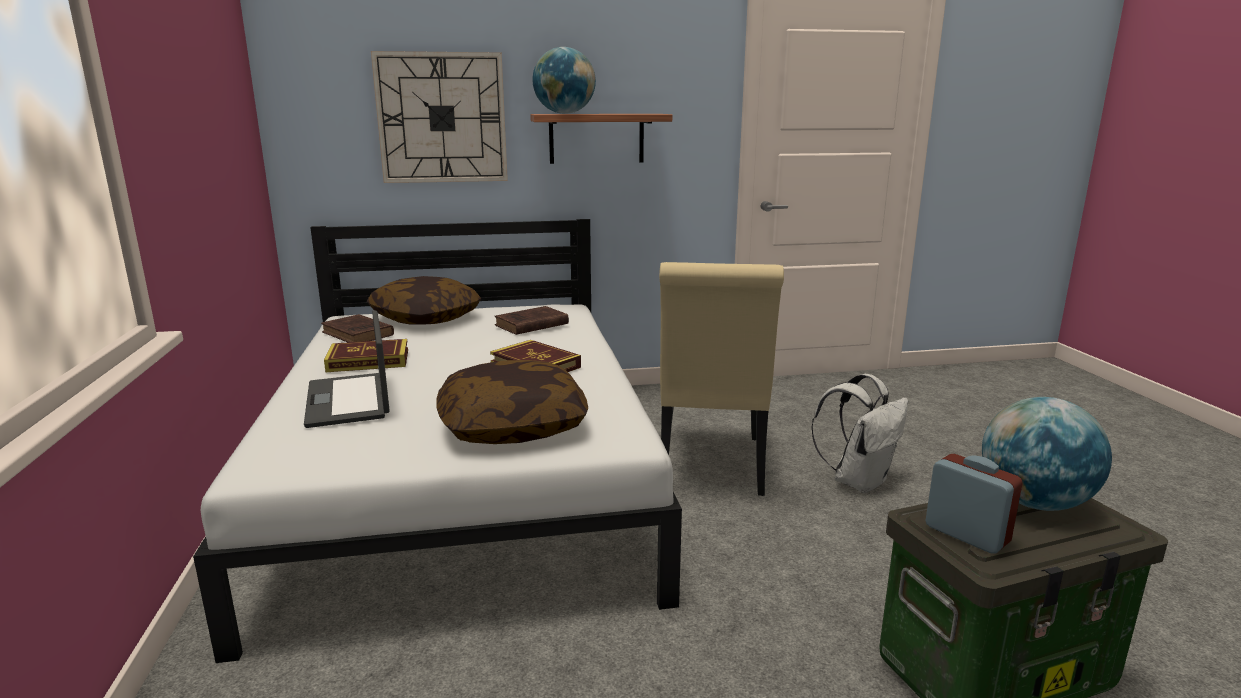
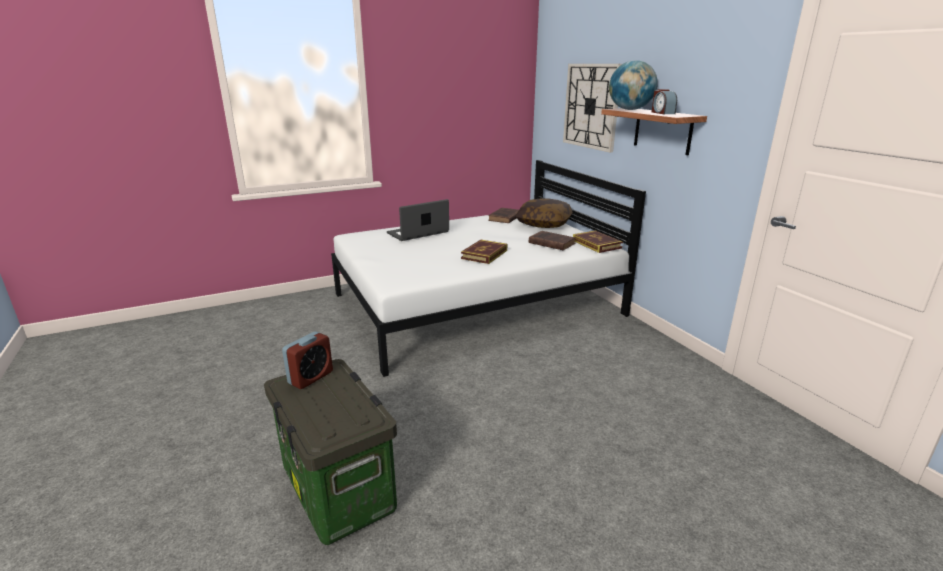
camera: 75 degrees right, 5 degrees up
book [324,339,408,372] -> book moved to [573,230,623,253]
pillow [436,360,588,444] -> none
beige chair [659,262,784,496] -> none
white backpack [811,374,908,493] -> none
globe [982,397,1112,511] -> none
none -> alarm clock [652,89,677,114]

